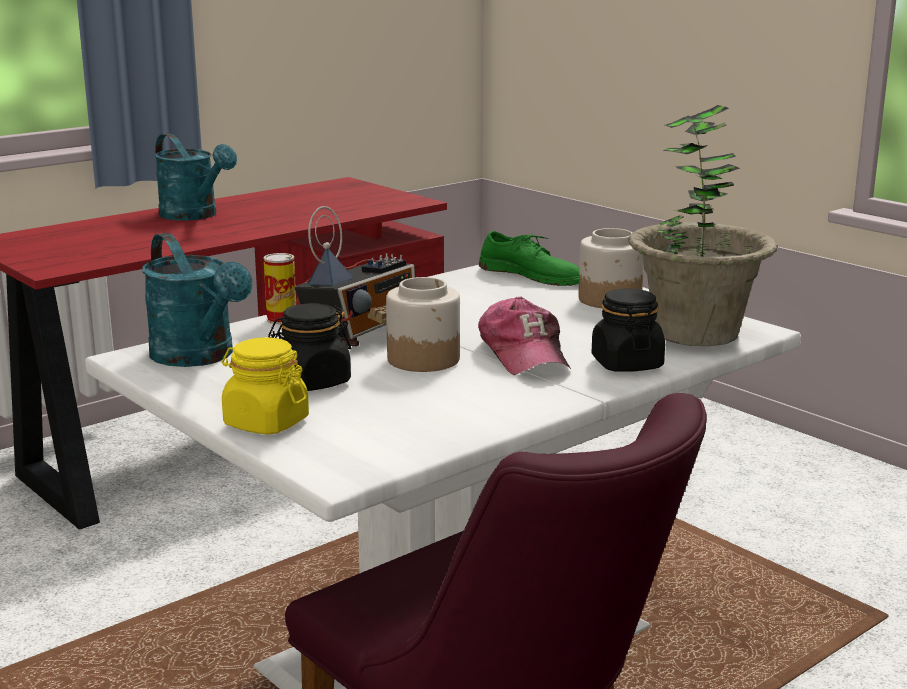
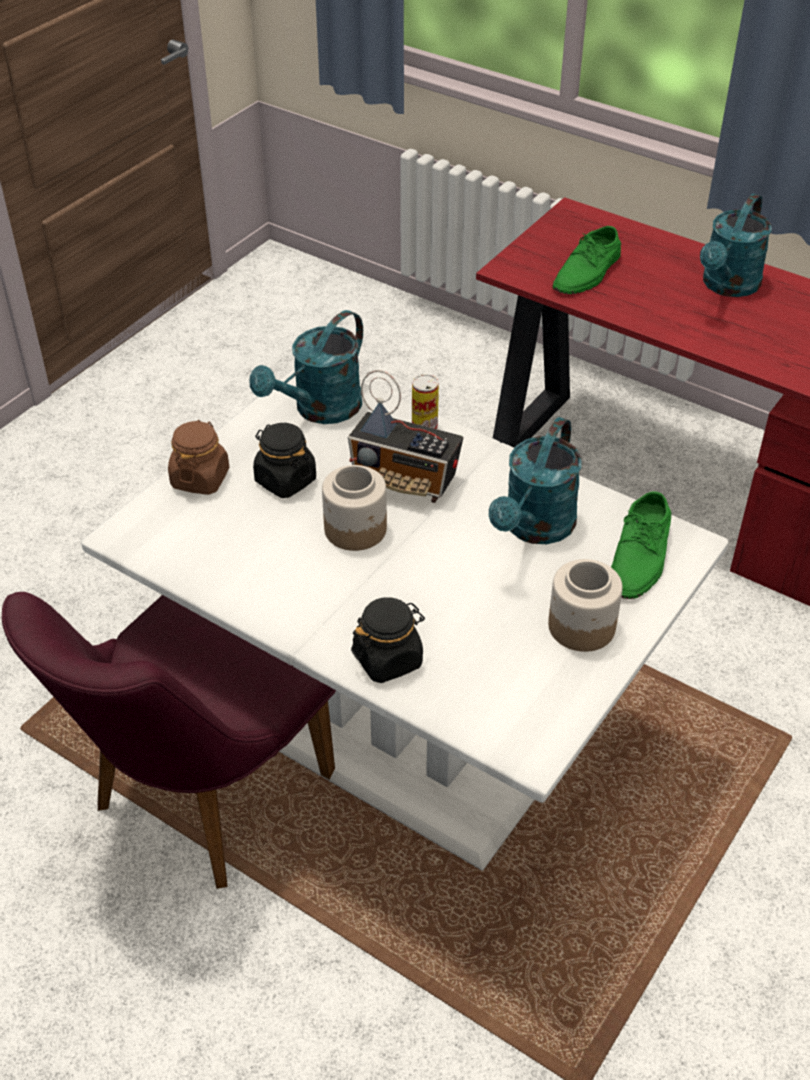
camera: 75 degrees right, 25 degrees up
yellow jar [222,337,309,434] -> brown jar [168,420,229,495]
cap [478,296,571,375] -> none
potted plant [628,105,778,346] -> none
none -> turquoise watering can [489,417,582,544]
none -> green shoe [553,226,621,294]

